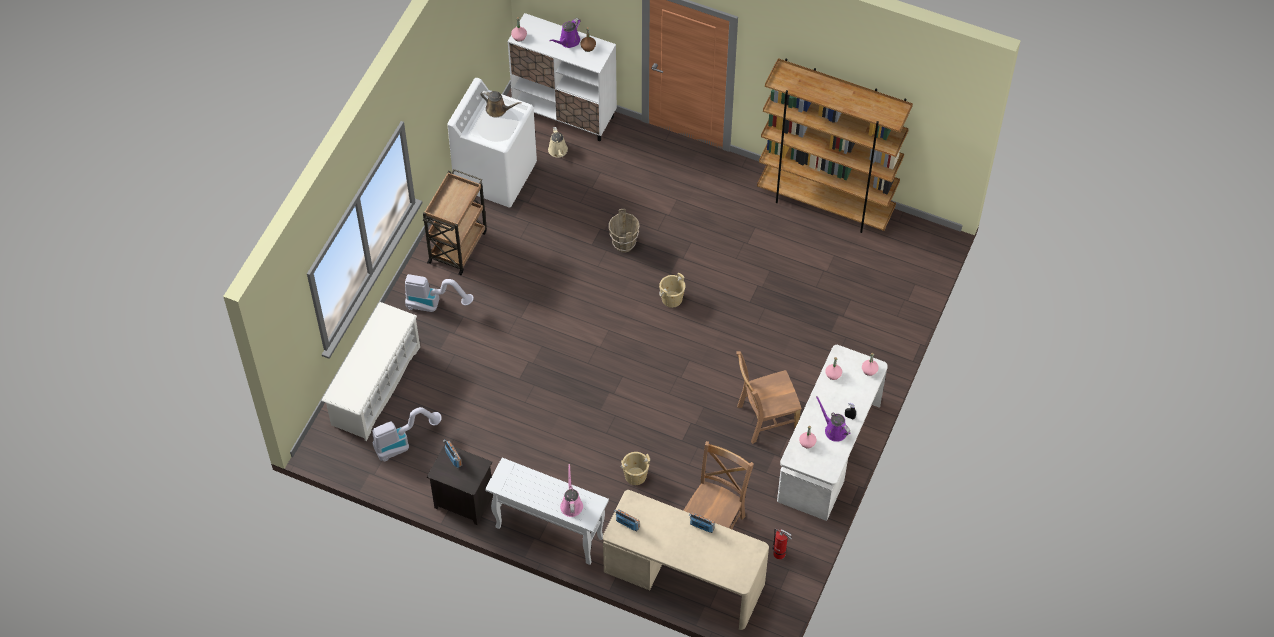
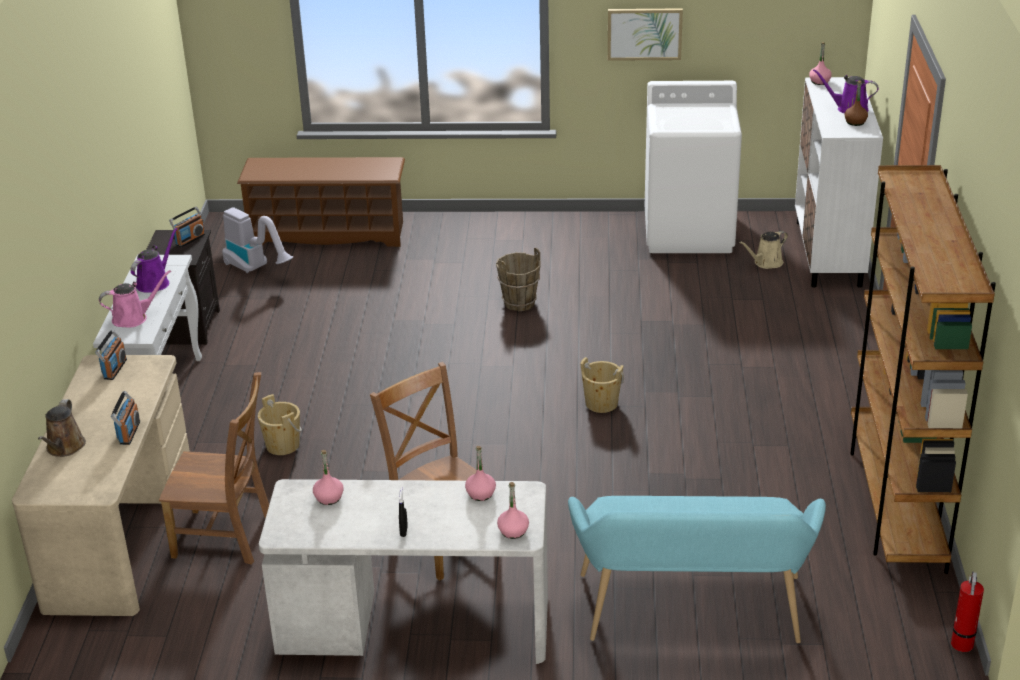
camera: 70 degrees right, 25 degrees down
white shoe rack [322,302,420,441] -> brown shoe rack [237,157,405,247]
vacuum cleaner [405,274,474,312] -> none
brown cart [423,169,487,275] -> none
brown watering can [480,91,522,117] -> brown watering can moved to [38,399,86,457]
brown bucket [609,209,640,253] -> brown bucket moved to [496,248,541,311]
fire extinguisher [772,529,792,559] -> fire extinguisher moved to [951,571,984,652]
purple watering can [816,396,851,442] -> purple watering can moved to [131,227,178,293]
none -> turquoise bench [568,496,826,643]
none -> picture [608,8,683,61]

